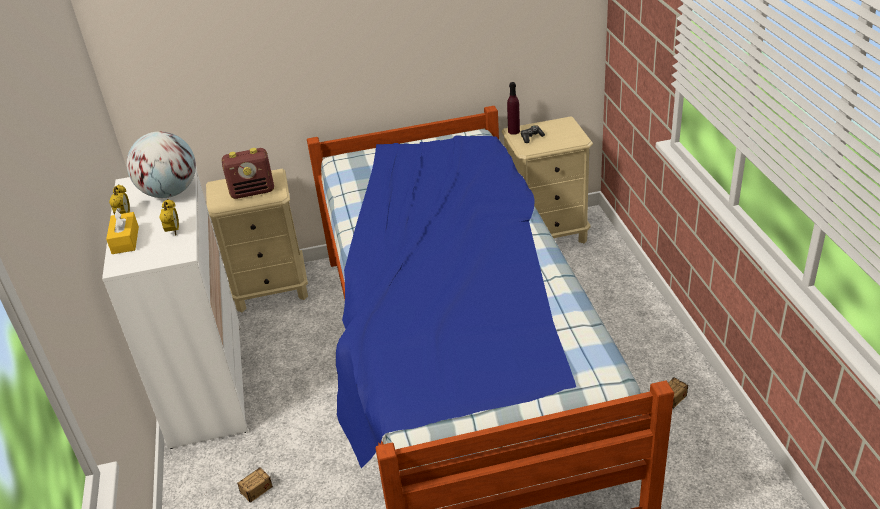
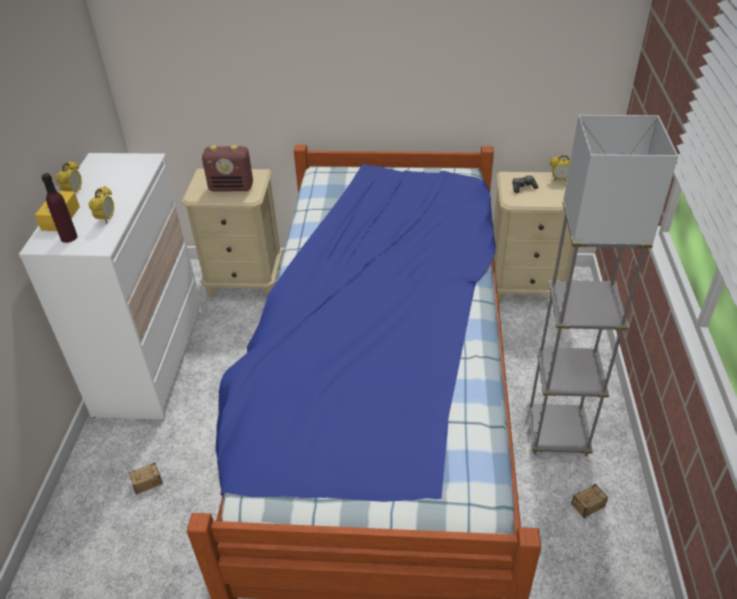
camera: 15 degrees right, 5 degrees up
globe [127,131,196,198] -> none
purple bottle [507,82,520,135] -> purple bottle moved to [42,173,78,243]
none -> grey floor lamp [527,115,678,457]
none -> alarm clock [550,155,571,182]

